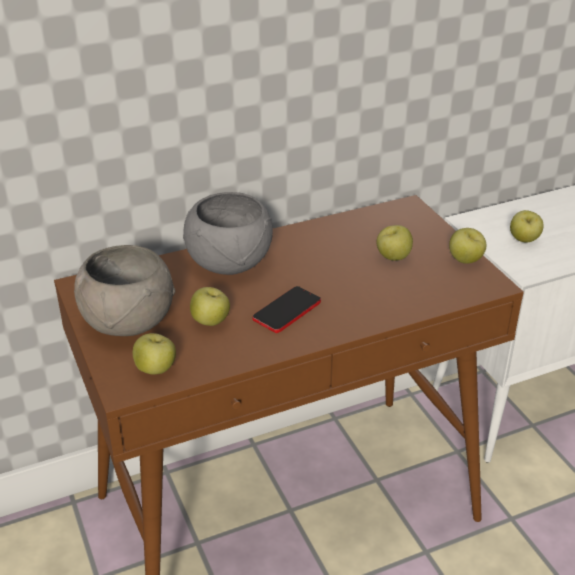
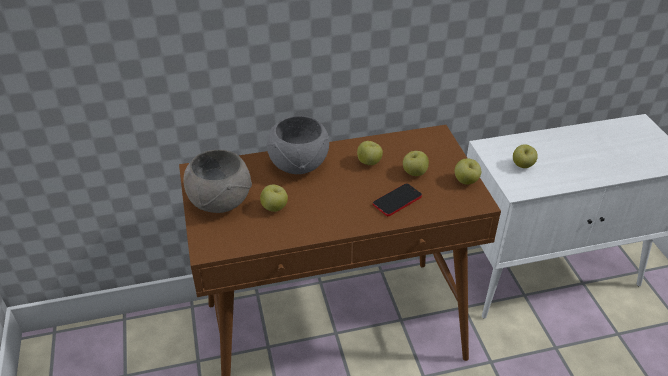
camera: 10 degrees right, 5 degrees up
apple [133,333,176,375] -> apple moved to [357,141,383,165]
phone [253,286,321,333] -> phone moved to [373,183,422,216]

